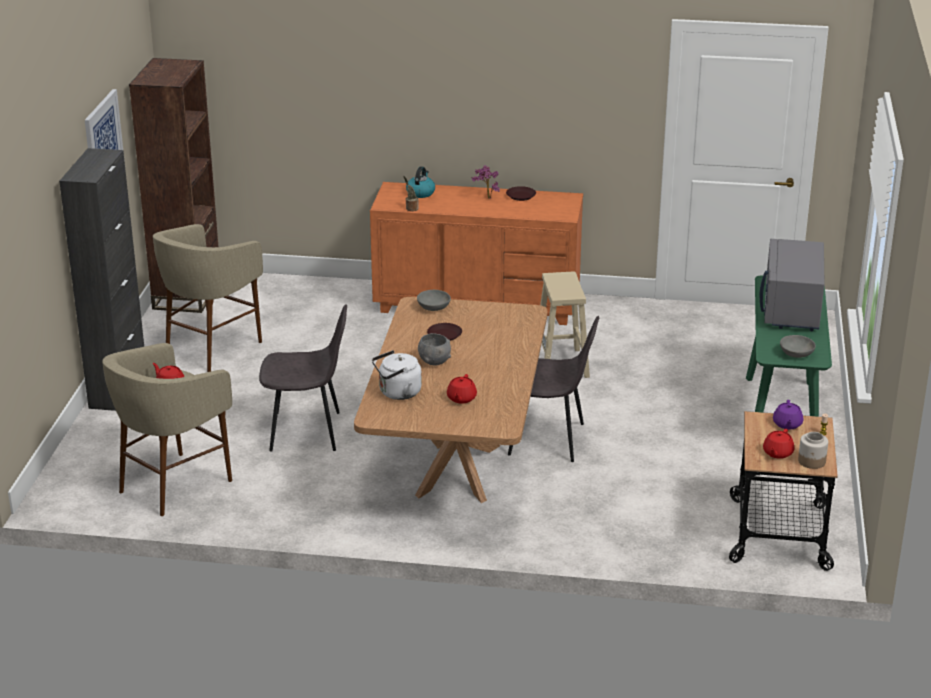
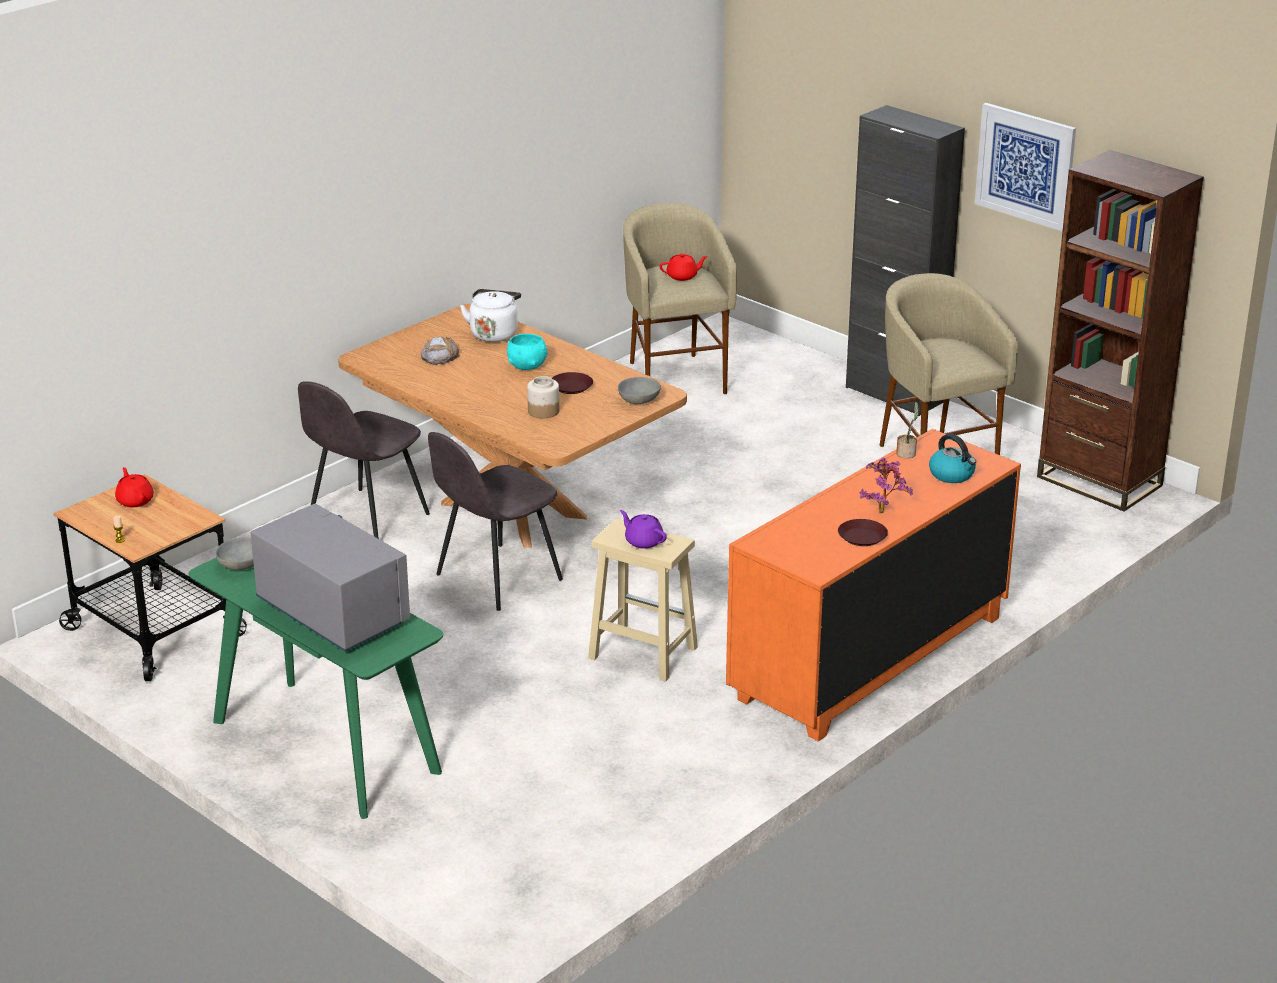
camera: 125 degrees right, 0 degrees up
grey chair [259,304,347,452] -> grey chair moved to [298,381,430,539]
grey bowl [418,333,451,366] -> turquoise bowl [507,334,548,370]
red teapot [447,374,477,404] -> bread [421,336,460,365]
purple teapot [773,400,804,430] -> purple teapot moved to [620,510,667,549]
jar [798,432,828,469] -> jar moved to [527,376,559,418]

